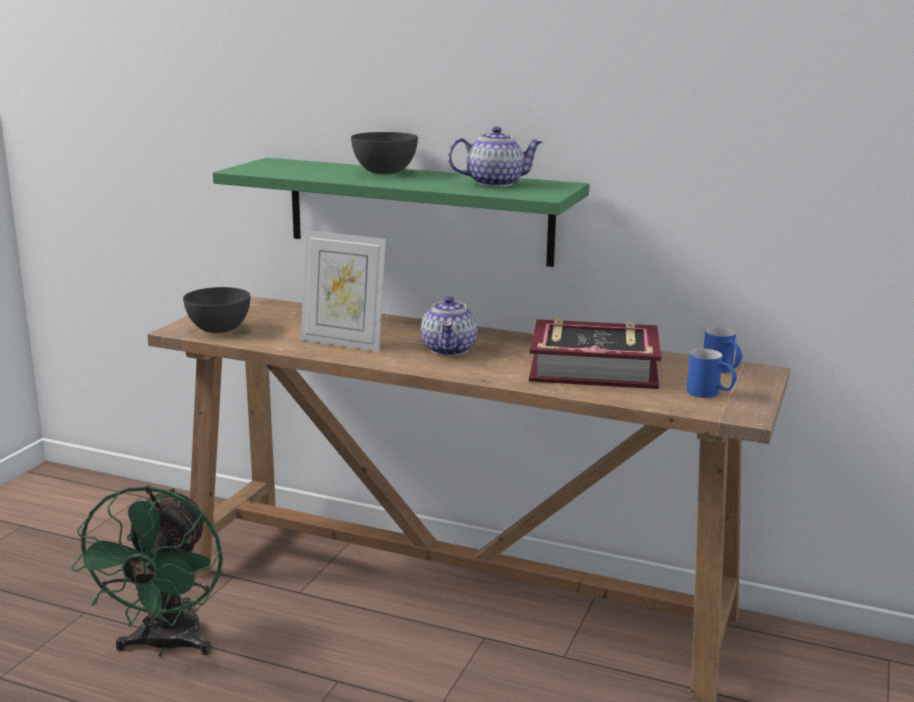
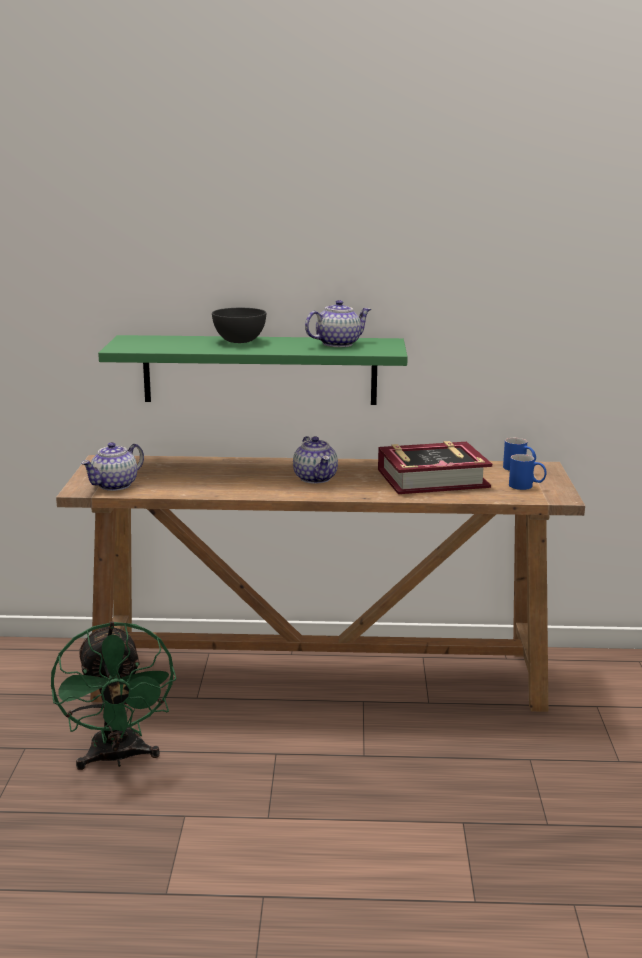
camera: 20 degrees left, 0 degrees up
grey bowl [183,287,250,333] -> teapot [81,442,144,491]
picture frame [301,230,386,352] -> none

